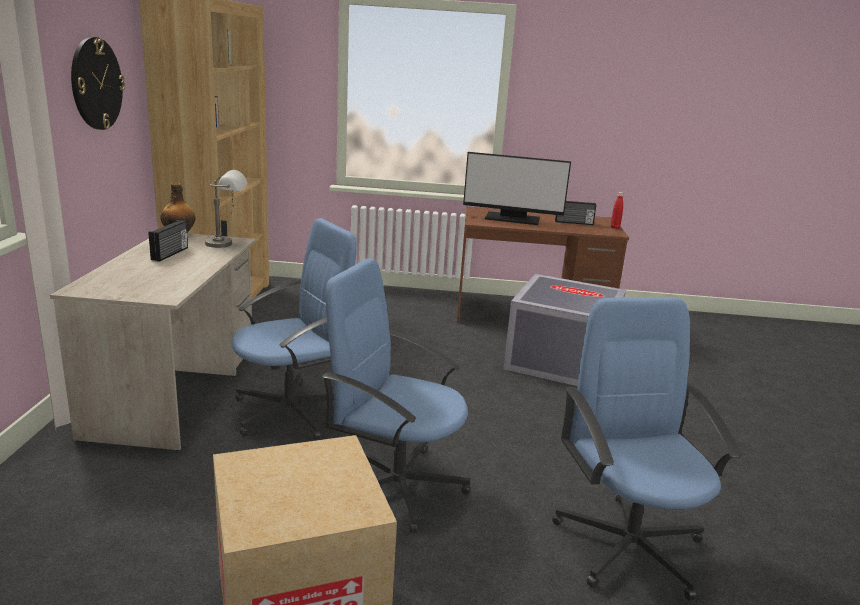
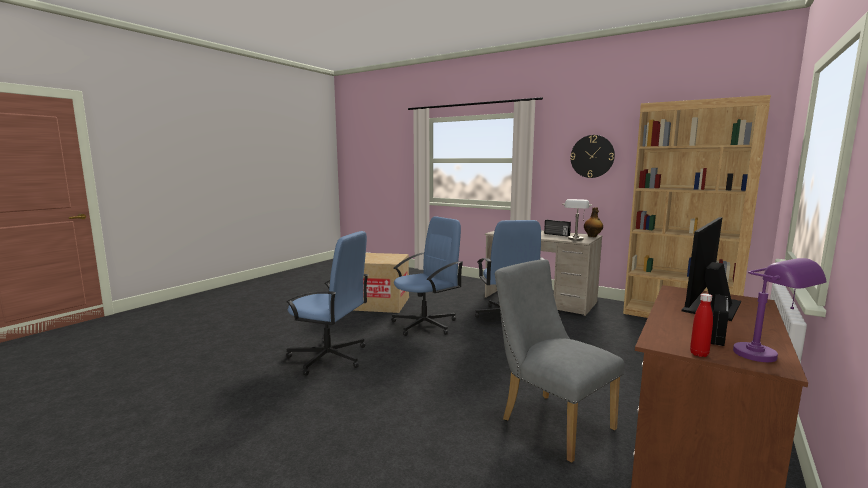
camera: 120 degrees right, 10 degrees down
grey storage box [503,274,626,386] -> grey chair [495,259,625,463]
none -> purple table lamp [733,258,826,362]

